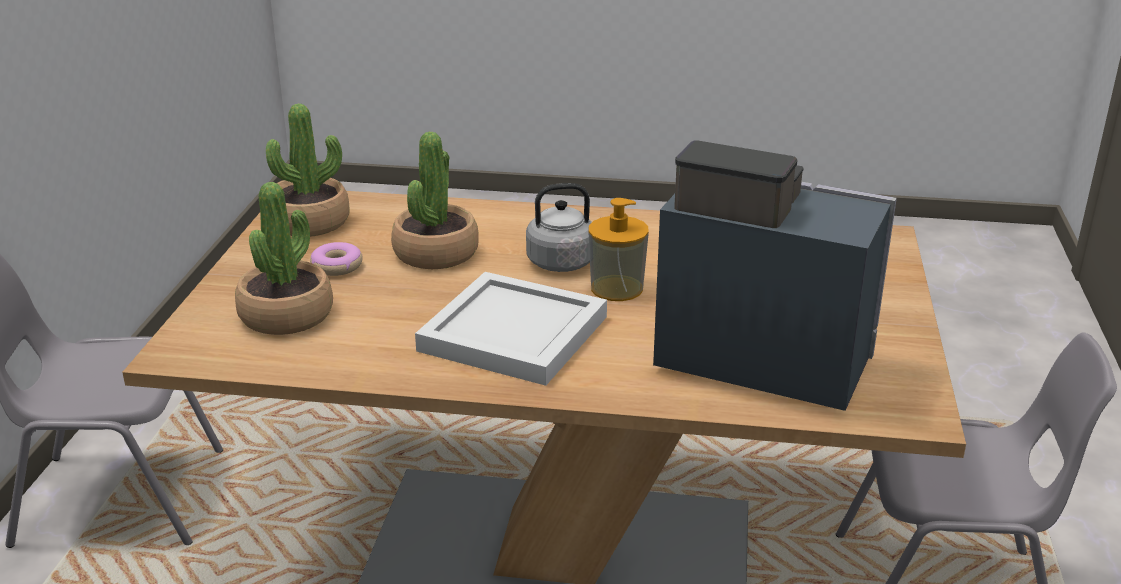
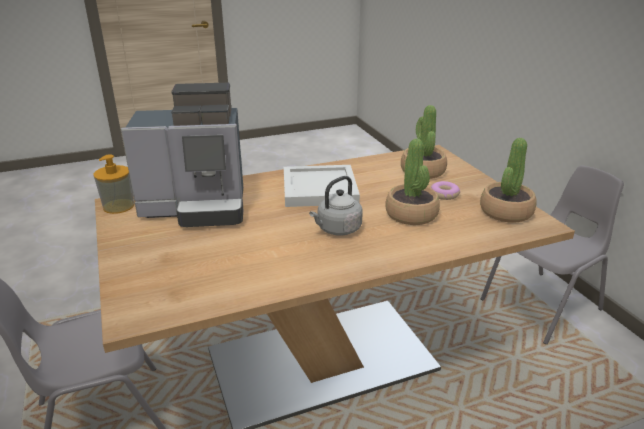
camera: 150 degrees right, 0 degrees up
soap dispenser [588,198,649,301] -> soap dispenser moved to [93,154,134,214]

